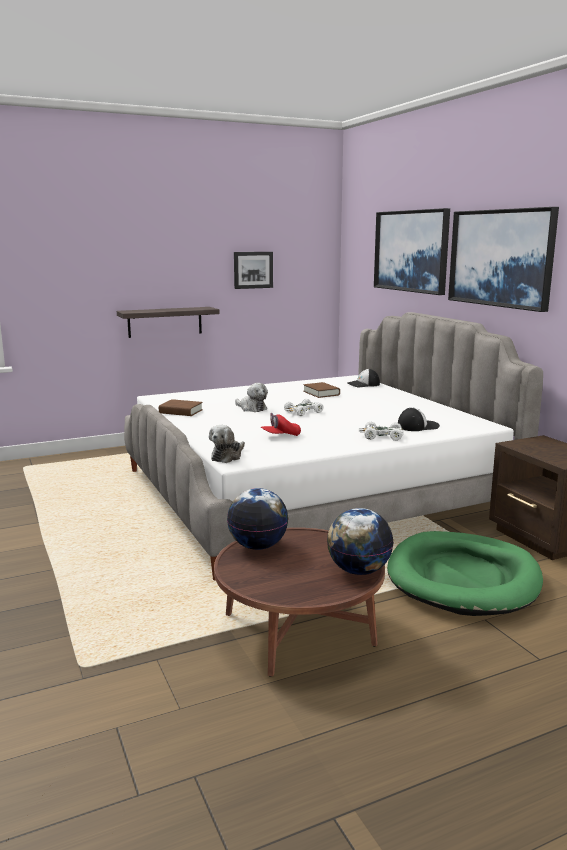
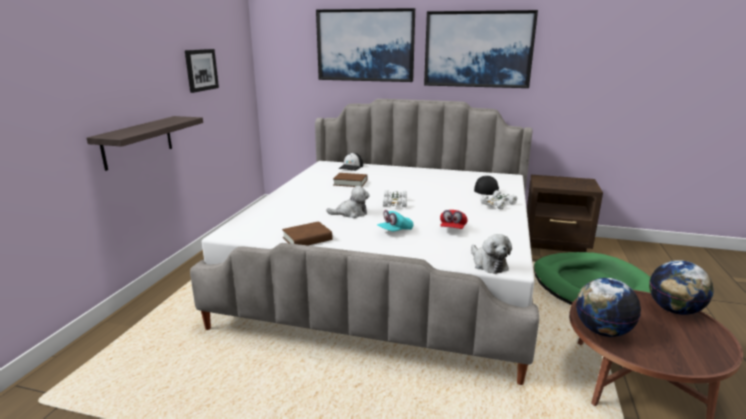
camera: 50 degrees left, 5 degrees up
none -> turquoise cap [377,210,413,231]

